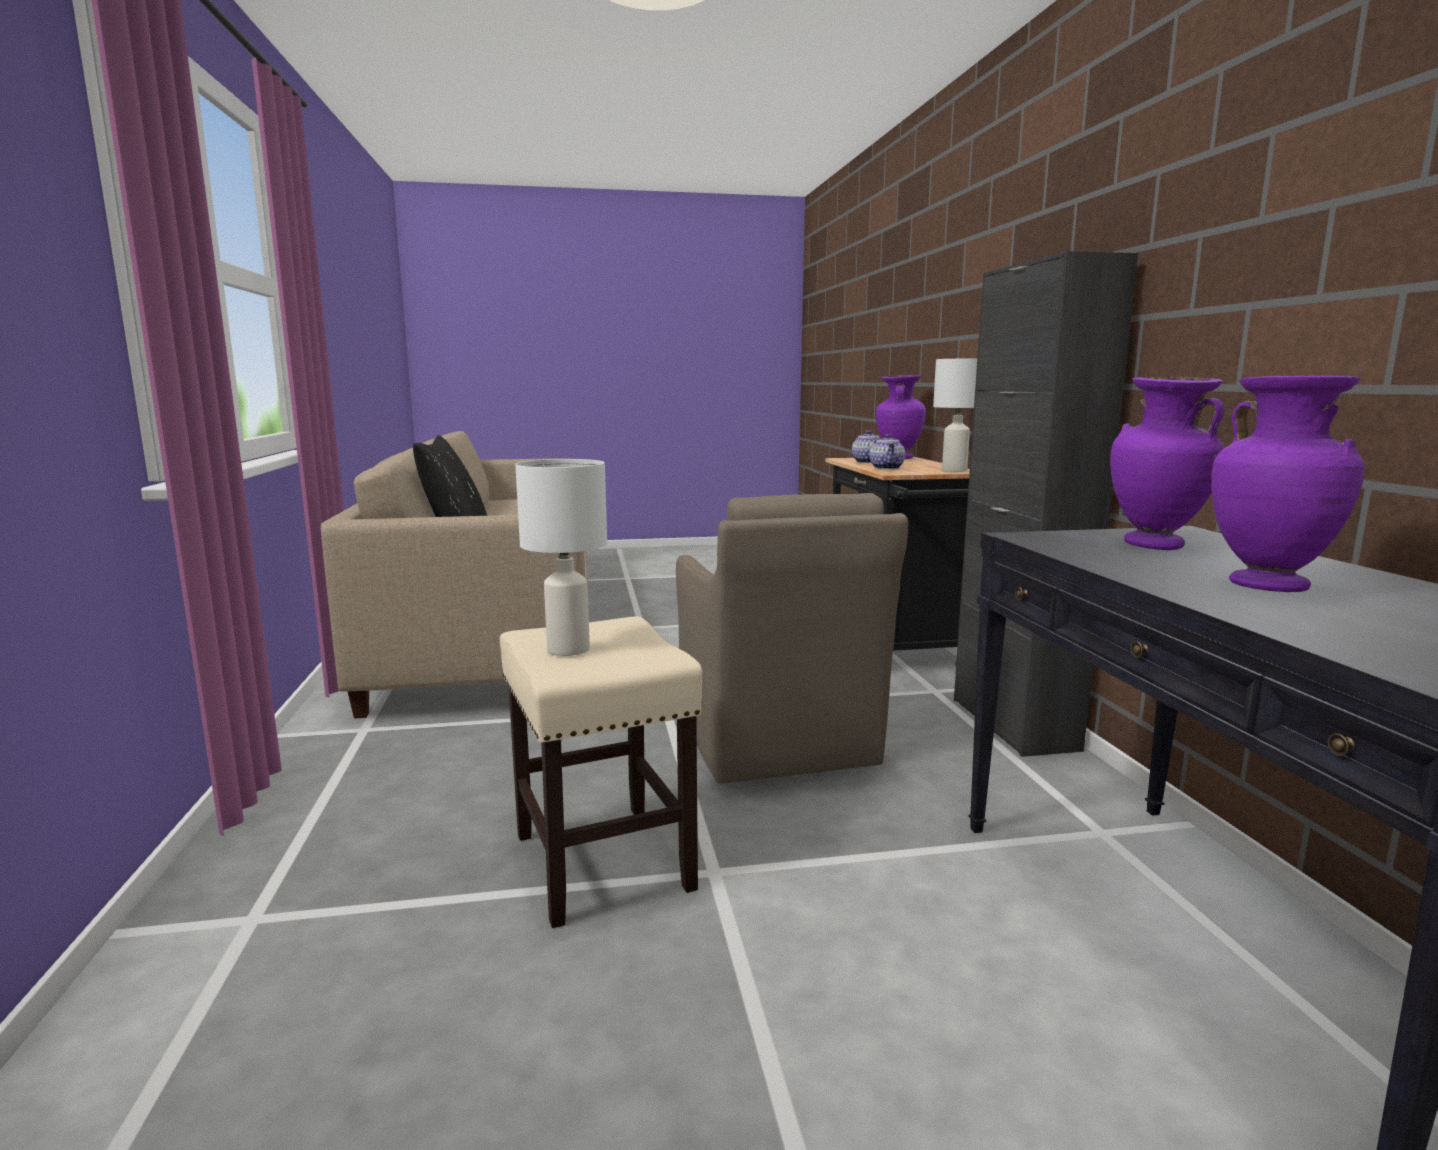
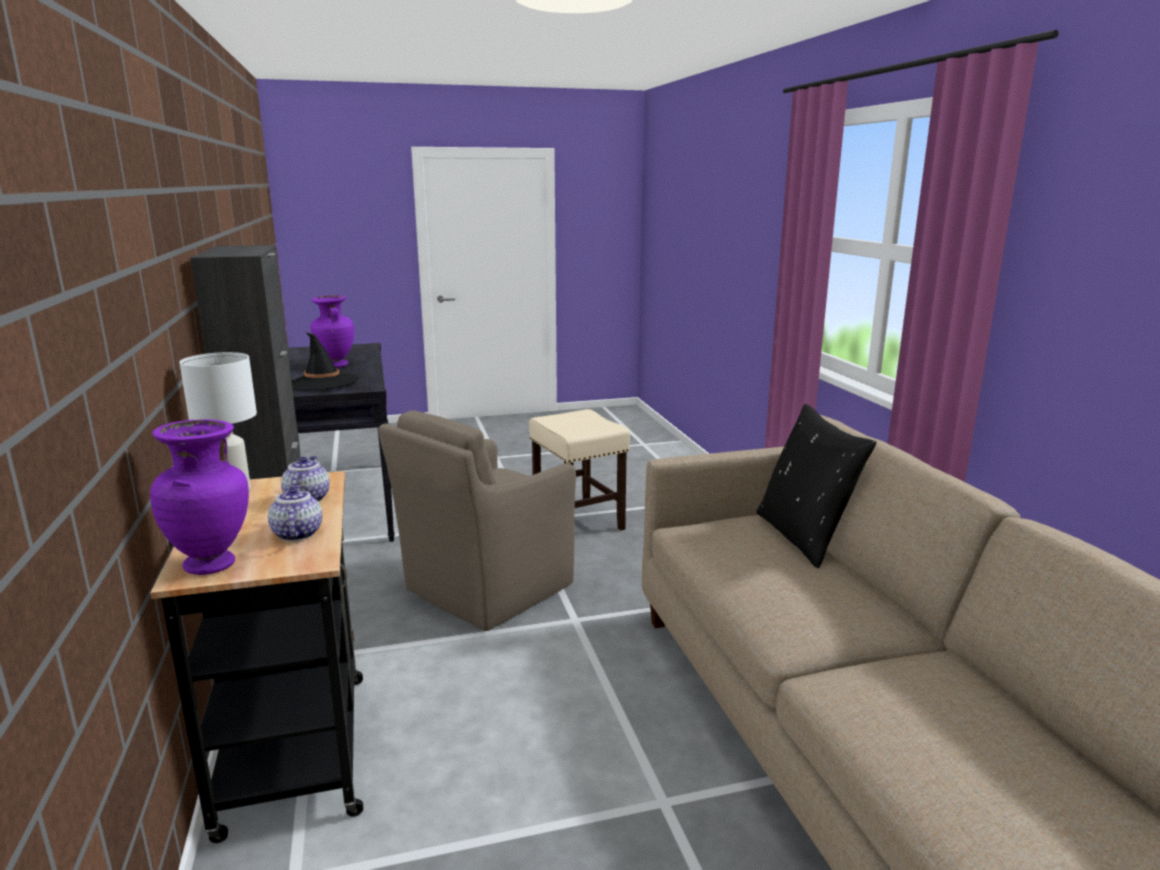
camera: 175 degrees right, 5 degrees up
white table lamp [515,459,607,656] -> none
brown armchair [676,493,908,784] -> brown armchair turned 120 degrees counterclockwise [378,411,576,631]
purple vase [1110,377,1224,550] -> black hat [291,333,359,391]

